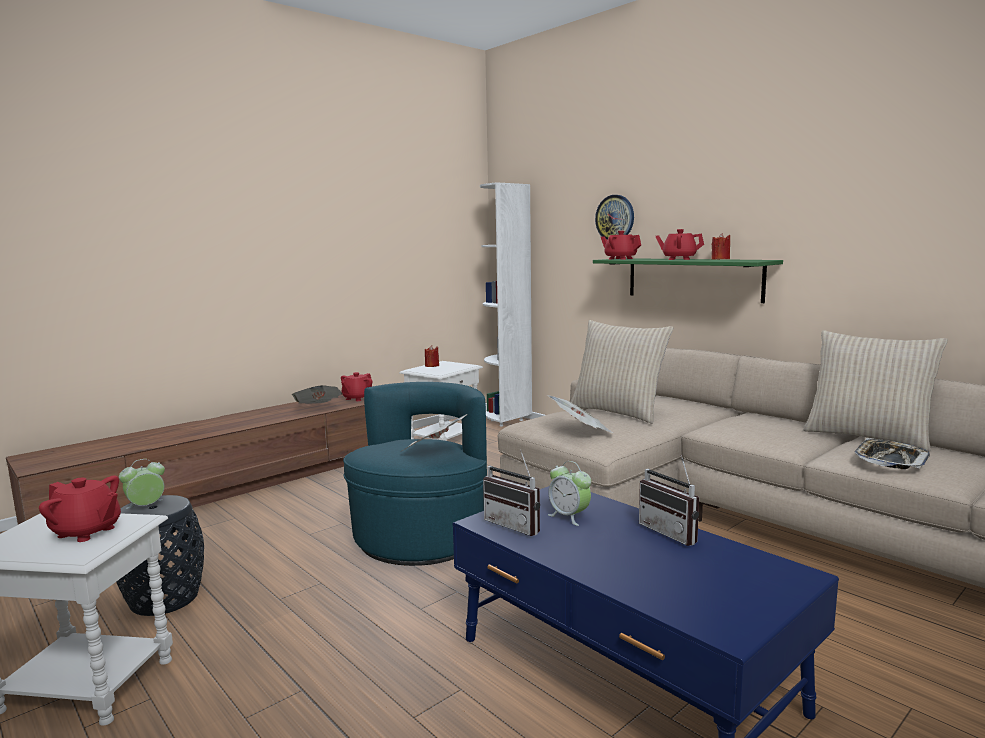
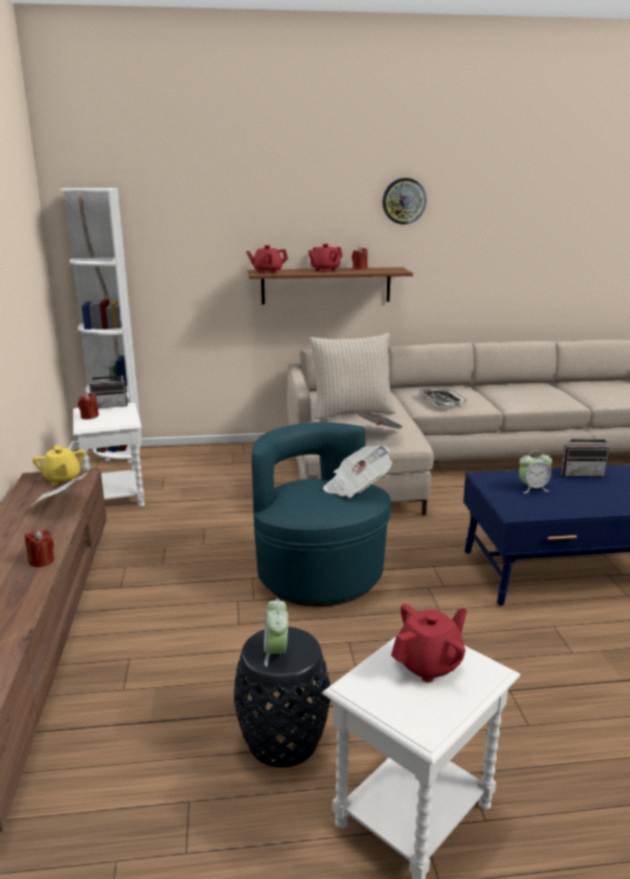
camera: 55 degrees left, 10 degrees up
red teapot [341,372,372,401] -> yellow teapot [33,445,86,485]
radio [483,449,540,536] -> radio moved to [89,365,128,409]
green shelf [593,258,783,303] -> brown shelf [248,267,413,305]
wall clock [595,195,634,240] -> wall clock moved to [382,178,426,225]
beige pillow [803,330,948,452] -> none
tray [854,438,930,469] -> tray moved to [419,389,467,406]
none -> red candle [25,529,55,567]

